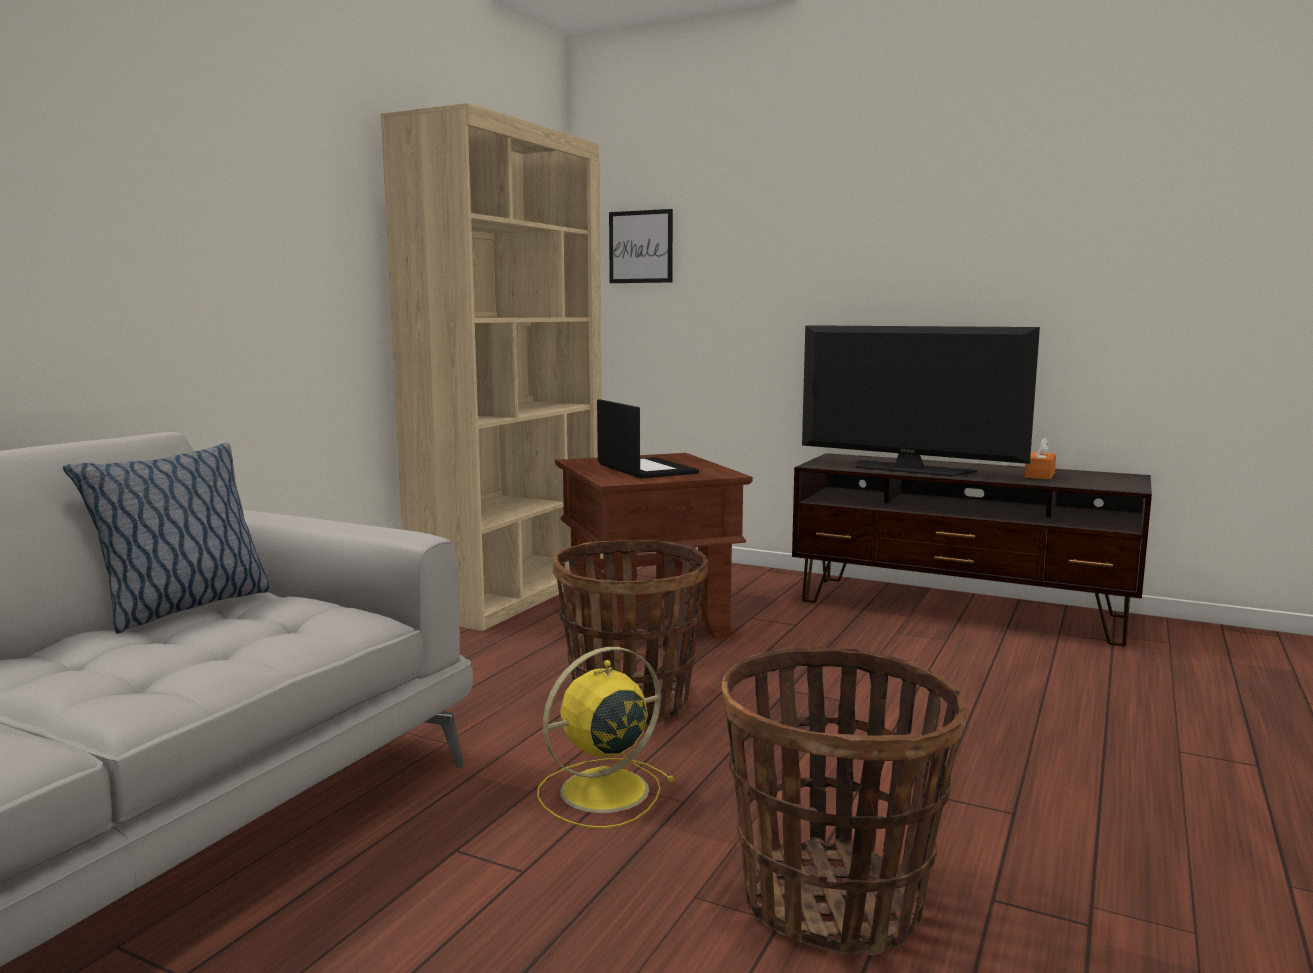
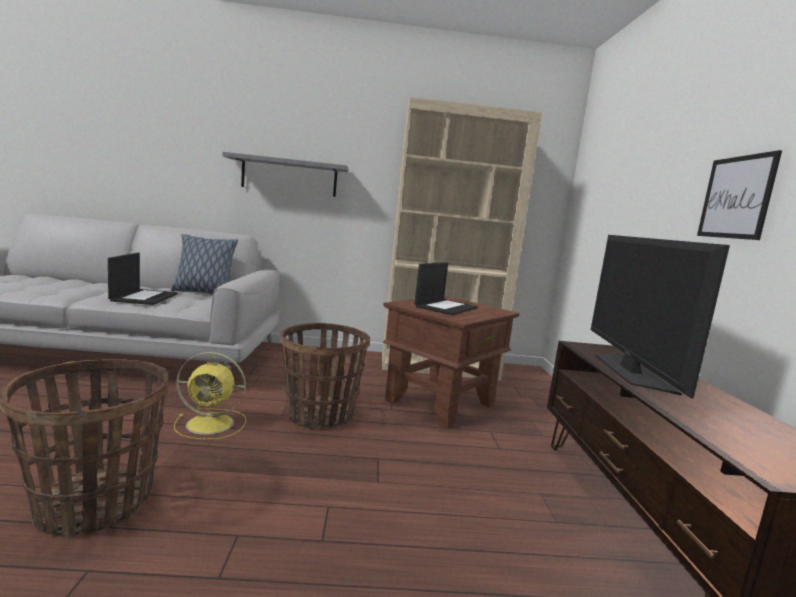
camera: 60 degrees right, 0 degrees up
yellow fan [537,647,675,829] -> yellow fan turned 150 degrees clockwise [174,352,246,440]
picture [609,209,673,283] -> picture moved to [697,150,782,240]
orange tissue box [1025,437,1056,480] -> none
none -> laptop [108,253,178,305]
none -> grey shelf [222,152,349,197]

